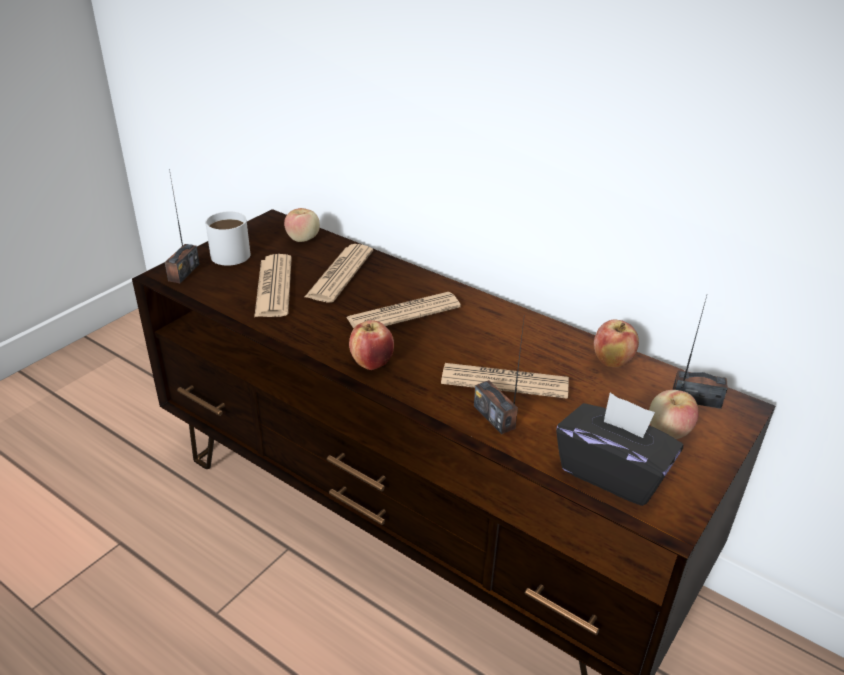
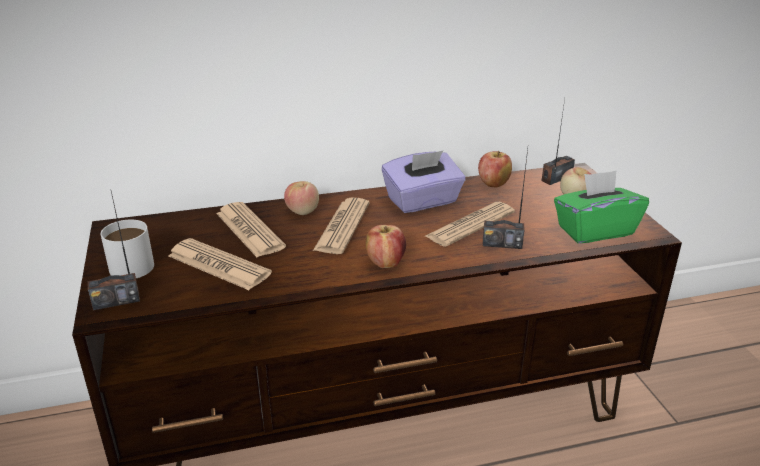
camera: 50 degrees left, 5 degrees down
radio [165,169,200,283] -> radio turned 105 degrees clockwise [88,192,140,310]
apple [284,208,320,242] -> apple moved to [284,181,319,215]
black tissue box [556,392,683,506] -> green tissue box [554,171,649,243]
none -> purple tissue box [382,151,466,213]

